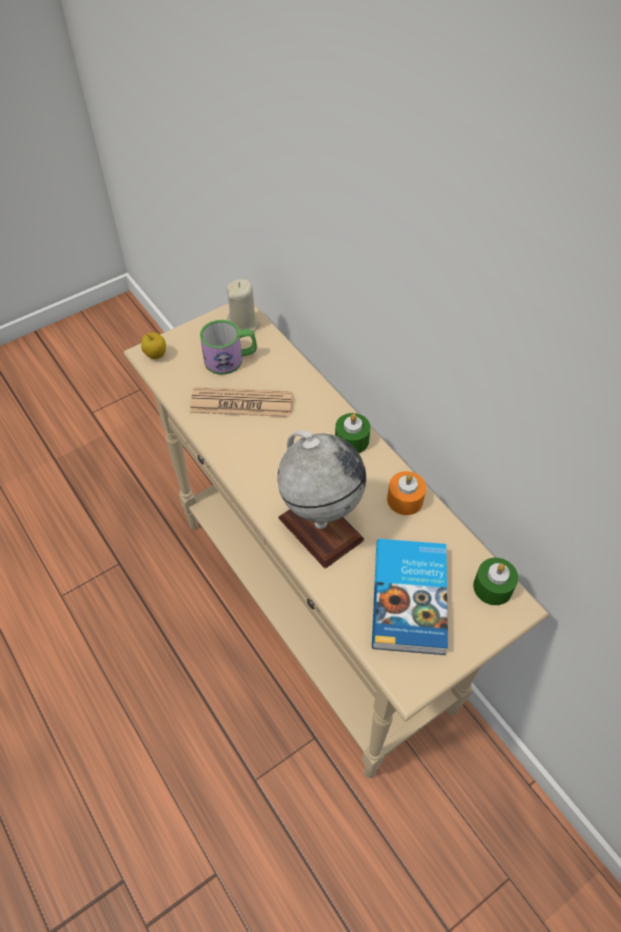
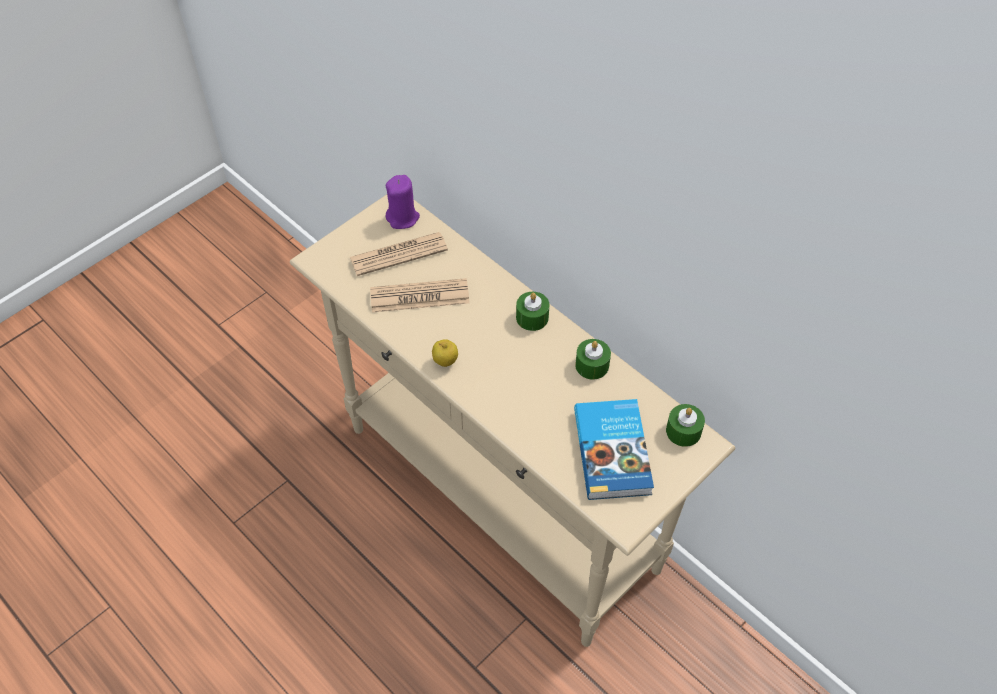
camera: 10 degrees left, 0 degrees up
apple [141,332,166,359] -> apple moved to [432,339,458,367]
mug [200,320,257,375] -> newspaper [350,232,448,276]
beige candle [226,279,260,332] -> purple candle [386,175,420,229]
globe [277,430,366,568] -> none
orange candle [387,471,426,515] -> green candle [575,339,611,380]

